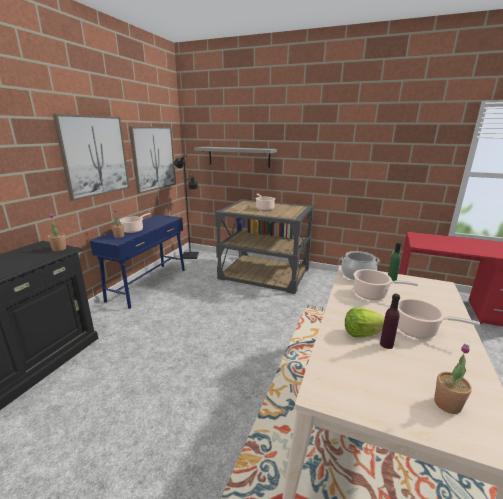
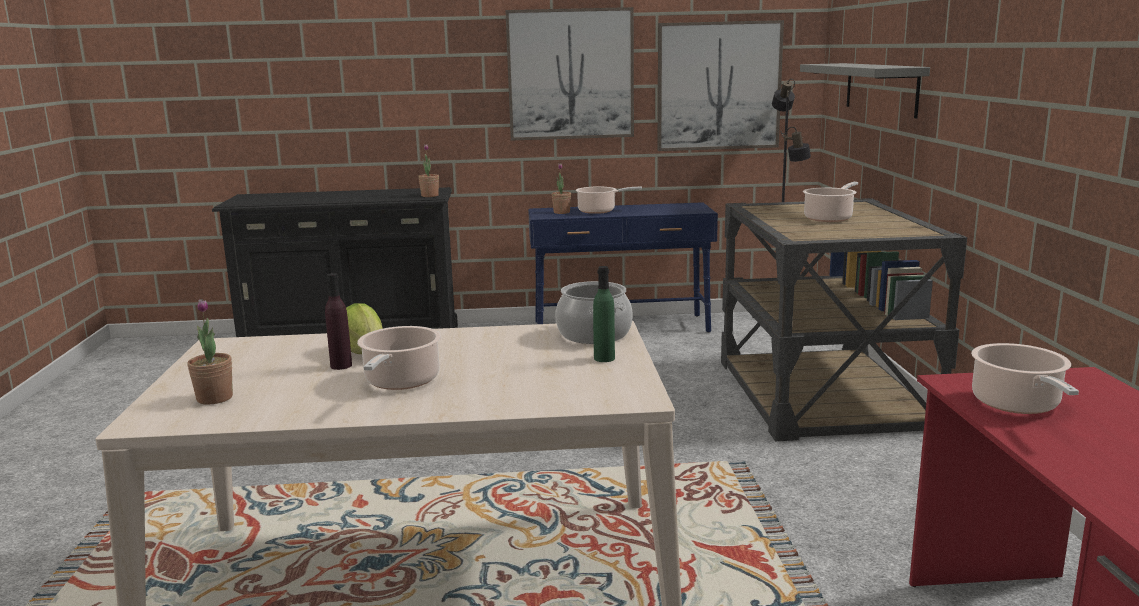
camera: 65 degrees right, 5 degrees down
cooking pot [353,269,418,300] -> cooking pot moved to [971,343,1079,414]

